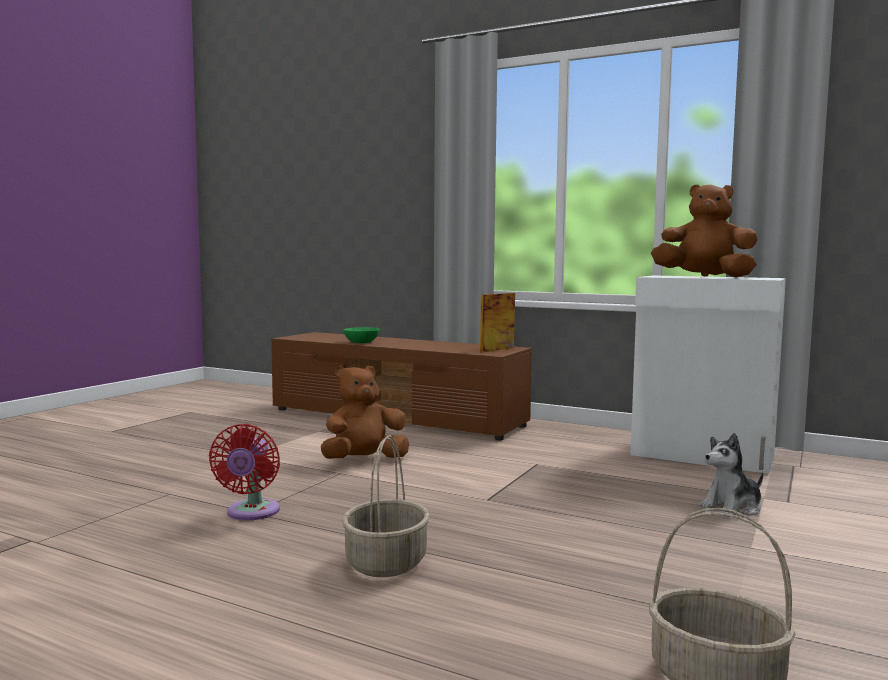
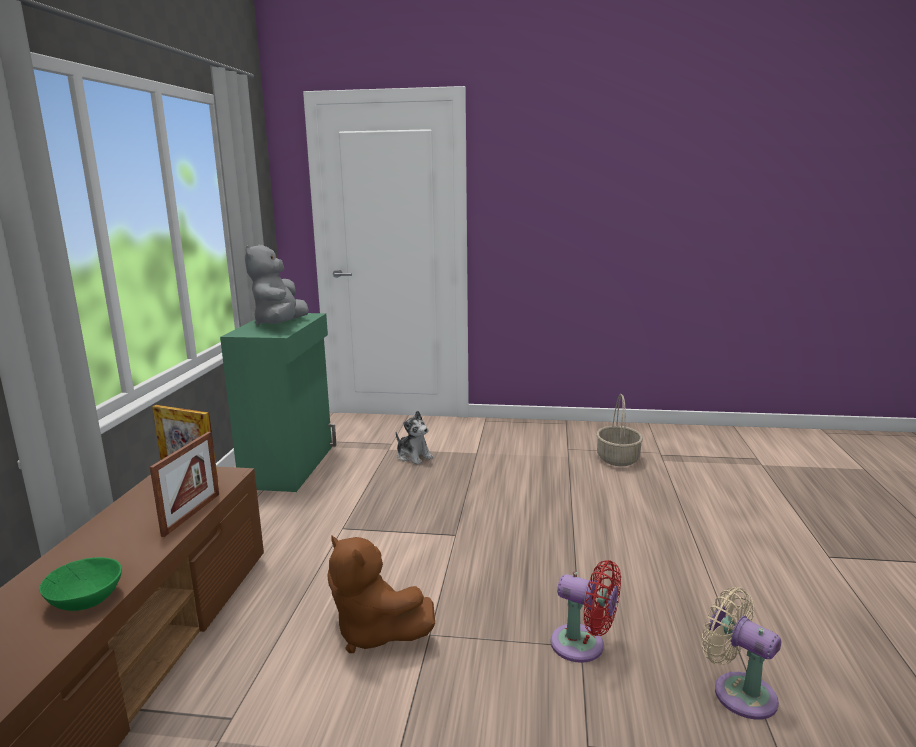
camera: 110 degrees left, 10 degrees up
red fan [209,424,280,520] -> red fan turned 45 degrees clockwise [550,560,621,663]
basket [342,436,430,577] -> none
white cabinet [630,275,786,474] -> green cabinet [220,313,337,492]
brown plush toy [651,184,758,277] -> grey plush toy [245,244,309,325]
none -> picture frame [150,432,219,537]
none -> beige fan [702,587,781,720]

